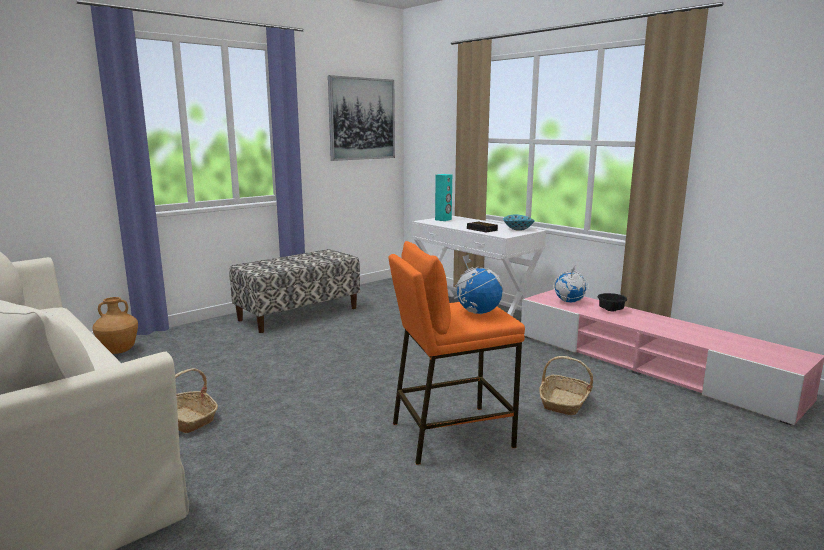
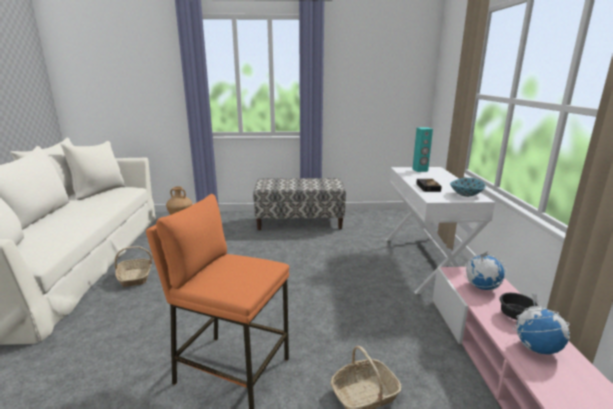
camera: 40 degrees right, 5 degrees up
picture [328,75,395,161] -> none
globe [454,254,503,315] -> globe moved to [512,293,570,354]

